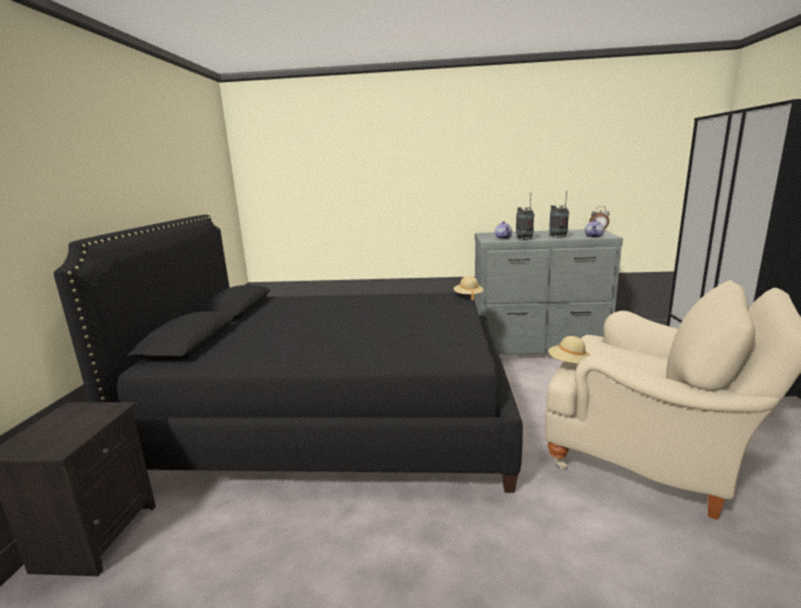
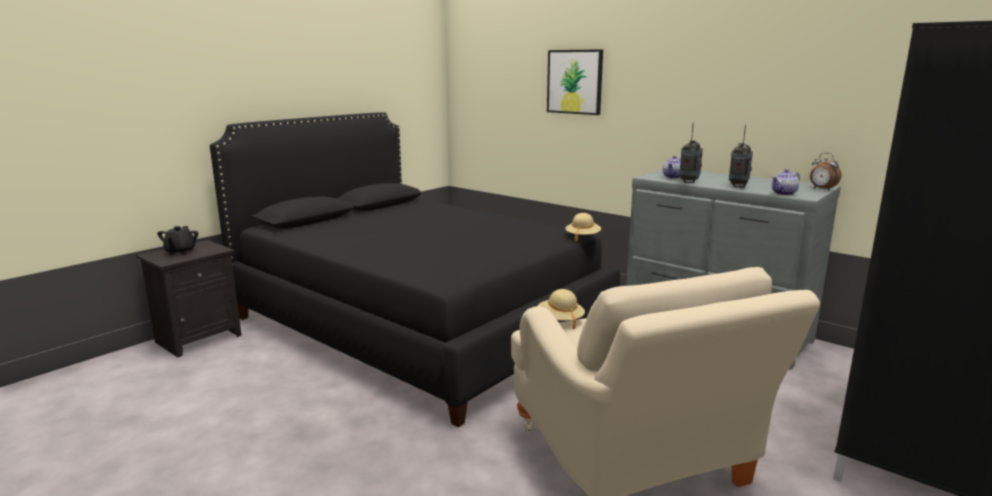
camera: 35 degrees right, 0 degrees up
none -> black teapot [157,226,198,255]
none -> picture [547,49,603,115]

